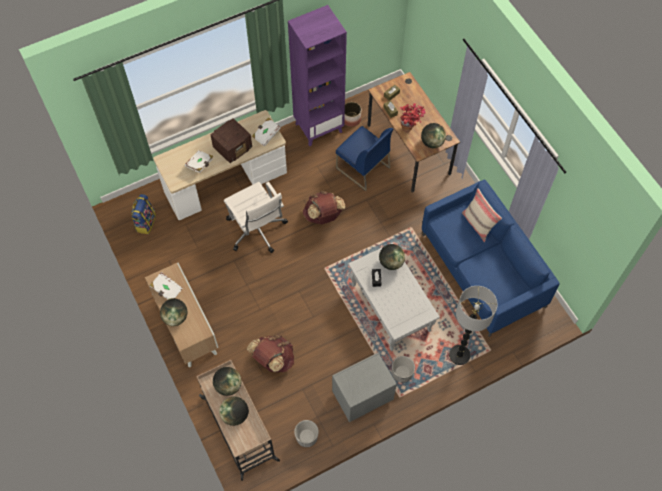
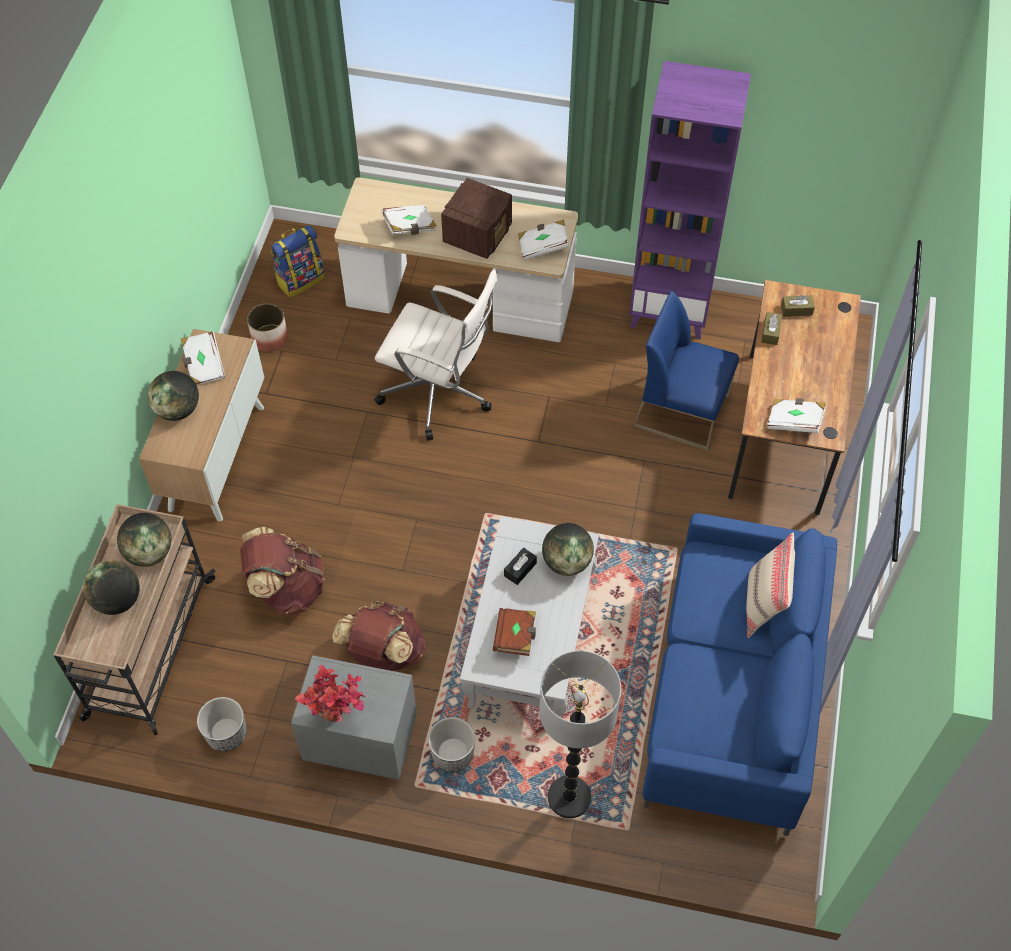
camera: 40 degrees right, 5 degrees down
radio [210,118,252,163] -> radio turned 60 degrees counterclockwise [441,178,512,259]
white office chair [224,182,288,253] -> white office chair turned 75 degrees counterclockwise [375,270,498,441]
brown backpack [303,191,346,224] -> brown backpack moved to [332,600,426,671]
blue chair [336,126,394,191] -> blue chair turned 120 degrees clockwise [633,290,739,451]
planter [344,102,361,127] -> planter moved to [247,303,288,352]
potted plant [400,103,426,132] -> potted plant moved to [295,665,365,722]
globe [421,123,446,148] -> white book [767,398,826,433]
none -> brown book [493,608,536,656]

